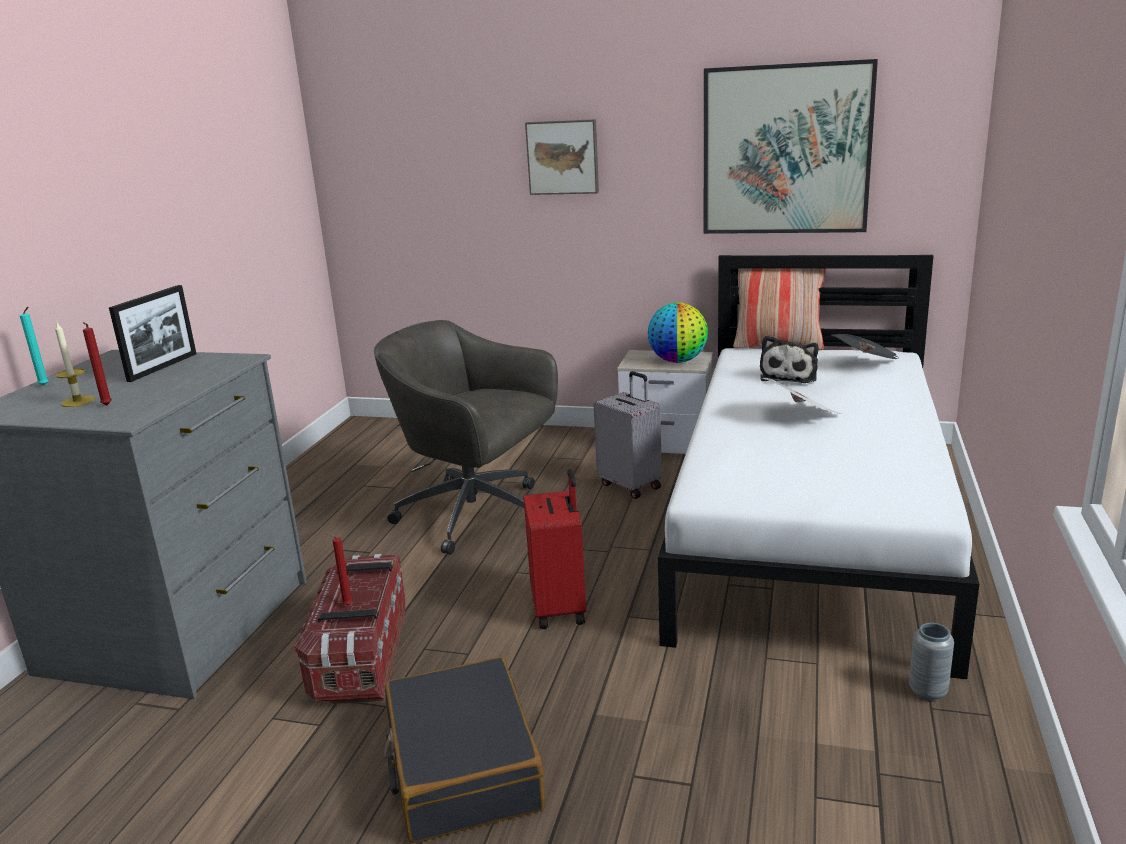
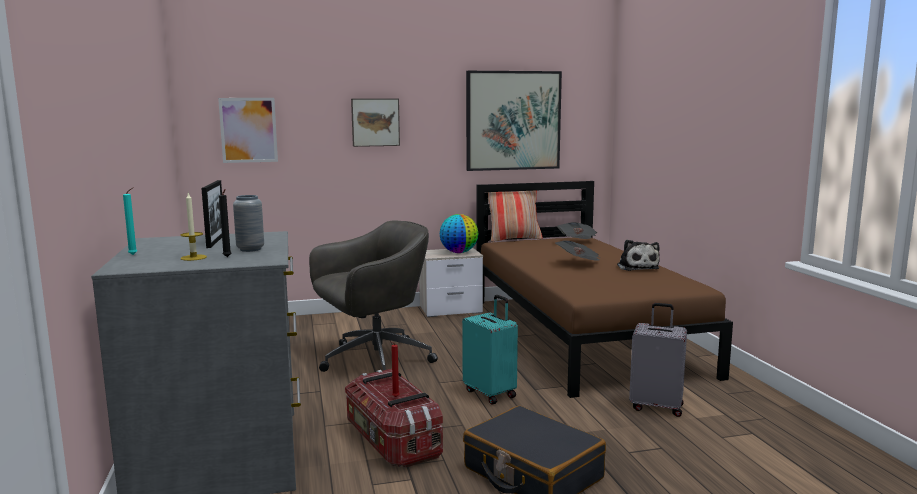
camera: 30 degrees left, 10 degrees down
red candle [83,322,112,405] -> black candle [219,189,231,257]
grey office chair [374,320,558,555] -> grey office chair turned 150 degrees clockwise [309,221,438,372]
red suitcase [524,469,586,629] -> turquoise suitcase [462,295,518,405]
grey suitcase [594,371,662,499] -> grey suitcase moved to [629,303,687,417]
white bed [658,255,979,679] -> brown bed [477,181,733,398]
plush toy [760,335,818,383] -> plush toy moved to [617,239,660,271]
grey vase [909,623,954,701] -> grey vase moved to [233,195,264,252]
none -> picture [218,98,278,163]

